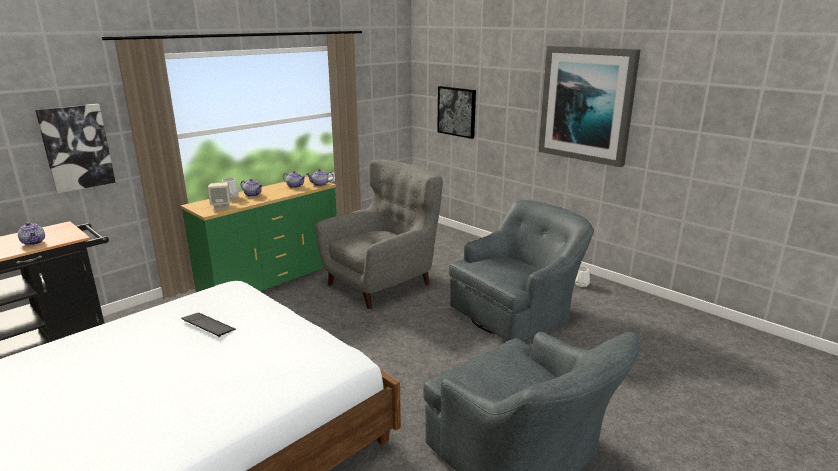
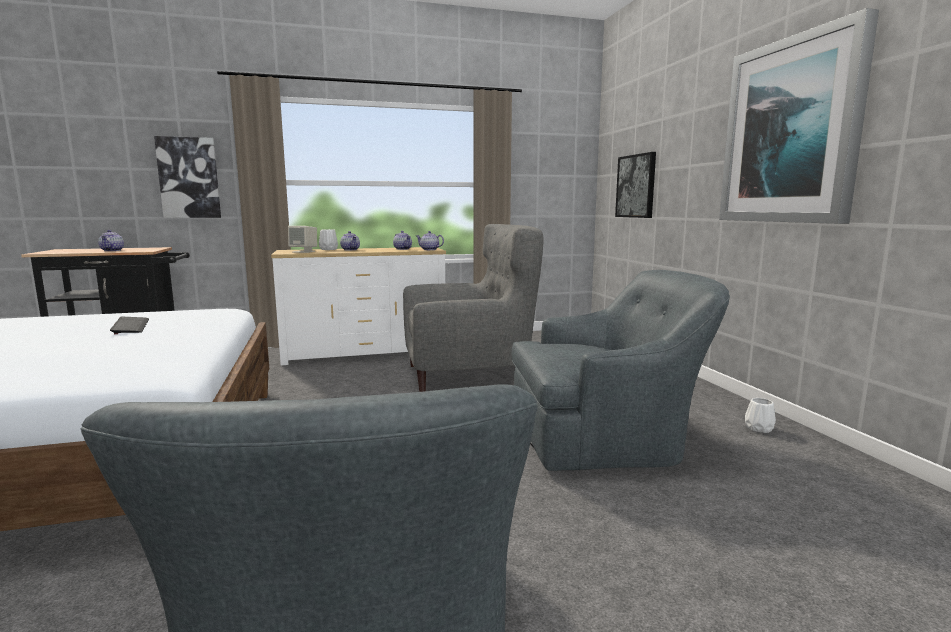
camera: 30 degrees right, 10 degrees down
green dresser [181,176,337,292] -> white dresser [271,247,446,365]

